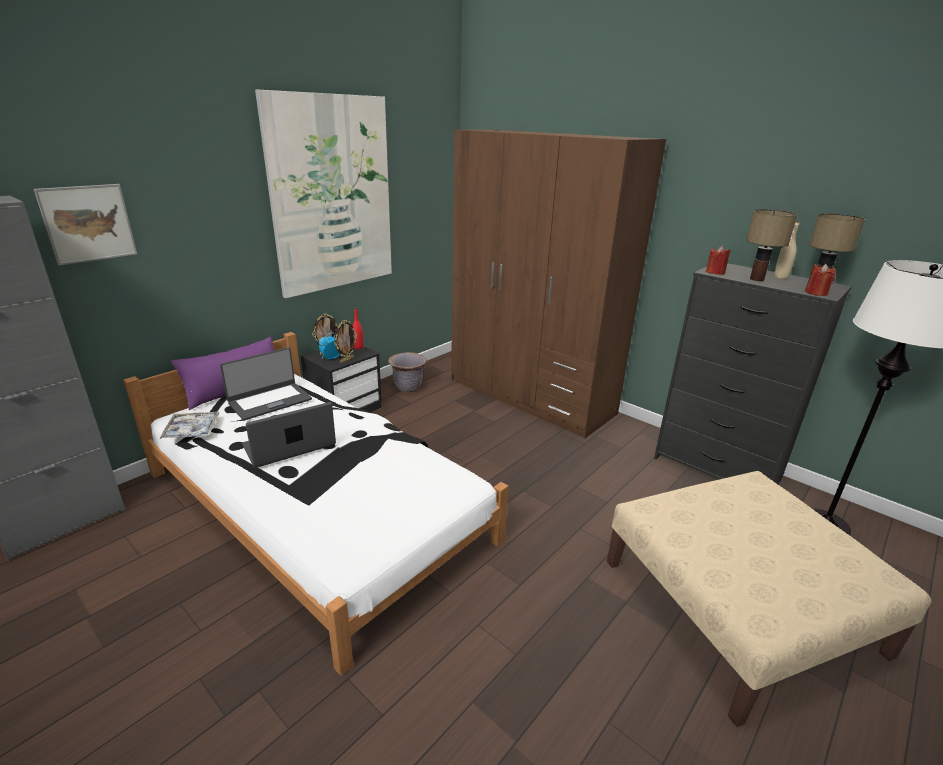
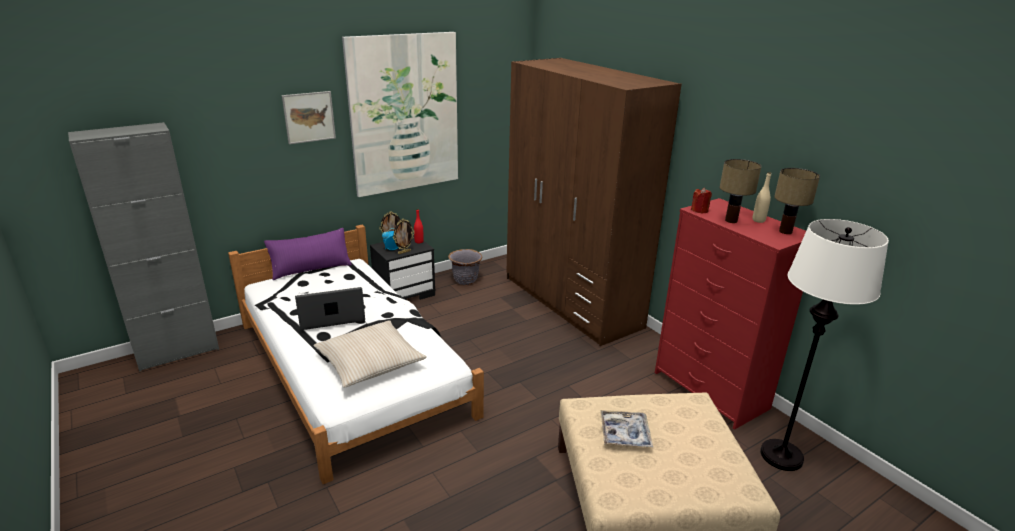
camera: 15 degrees right, 0 degrees up
picture [34,184,137,266] -> picture moved to [282,91,336,144]
tray [160,412,220,439] -> tray moved to [600,410,653,447]
laptop [220,347,312,421] -> none
black dresser [654,263,852,484] -> red dresser [655,198,806,430]
red candle [805,264,836,296] -> none
none -> beige pillow [314,320,427,387]

